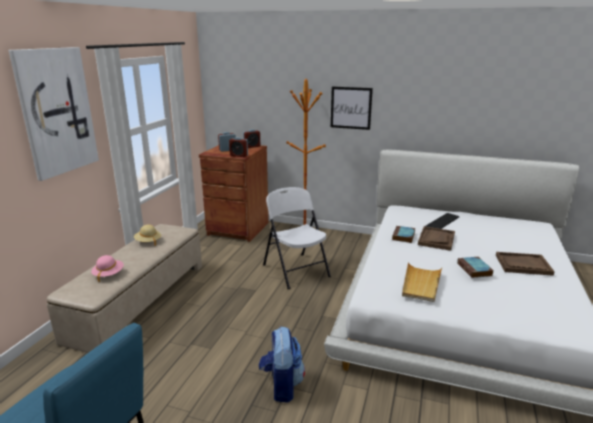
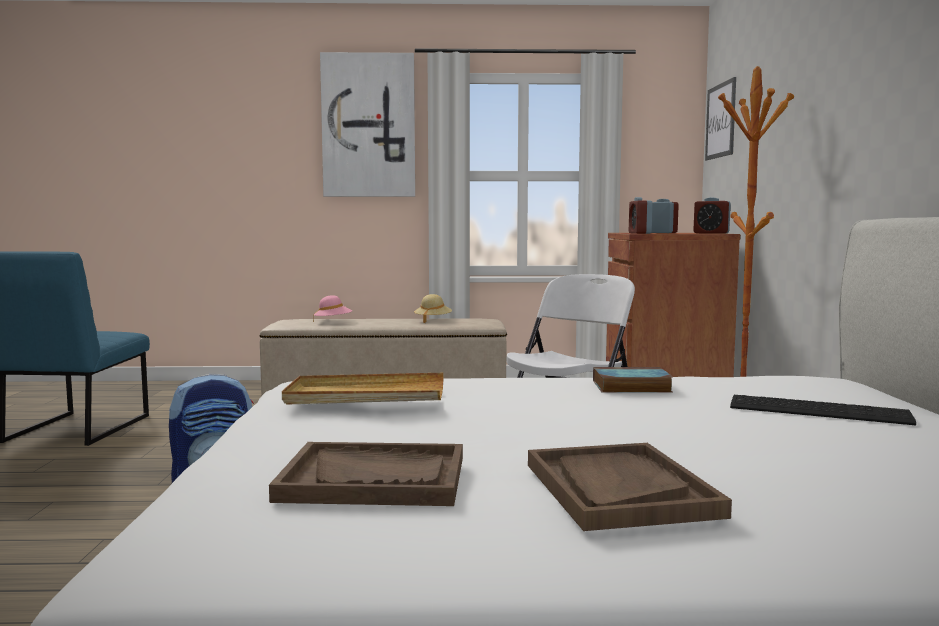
camera: 70 degrees right, 15 degrees down
picture [331,87,373,130] -> picture moved to [705,77,736,160]
brown tray [418,226,455,251] -> brown tray moved to [269,442,463,506]
book [457,257,494,278] -> none

